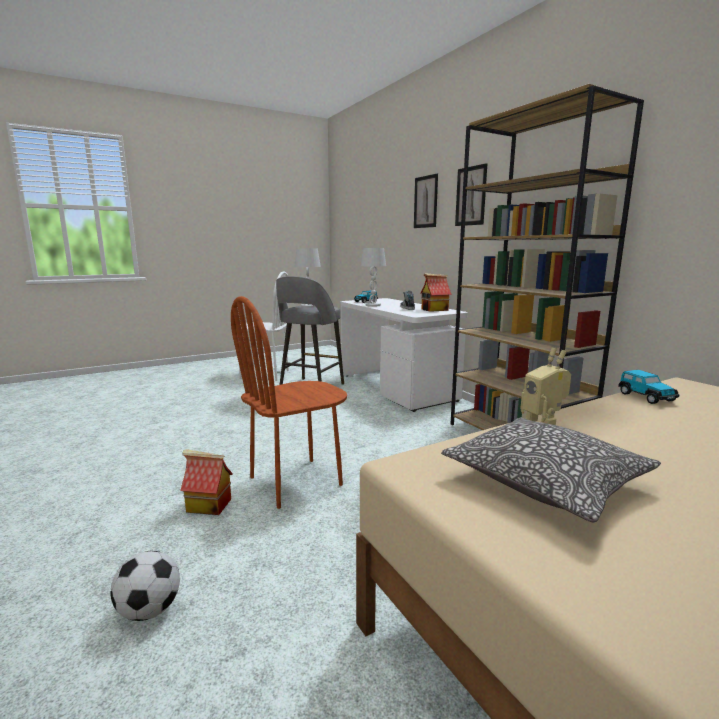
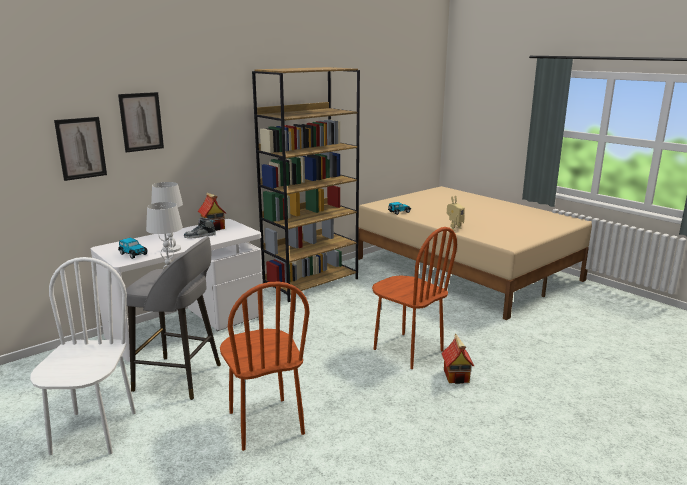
camera: 100 degrees left, 5 degrees up
football [111,551,180,621] -> none
pillow [441,418,661,522] -> none
picture [455,163,488,226] -> picture moved to [54,117,107,181]
none -> brown chair [220,281,310,451]

